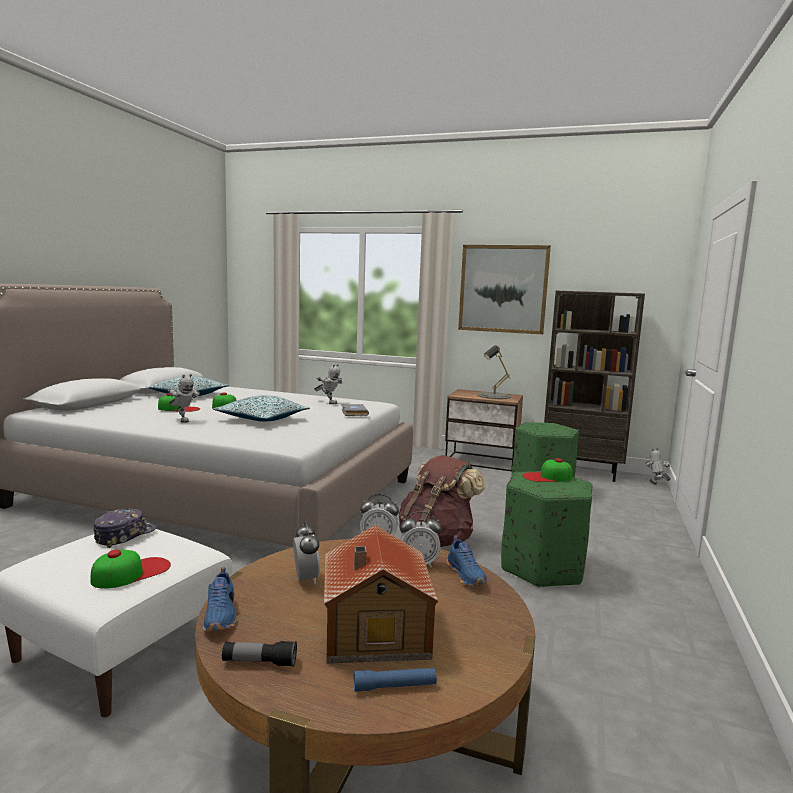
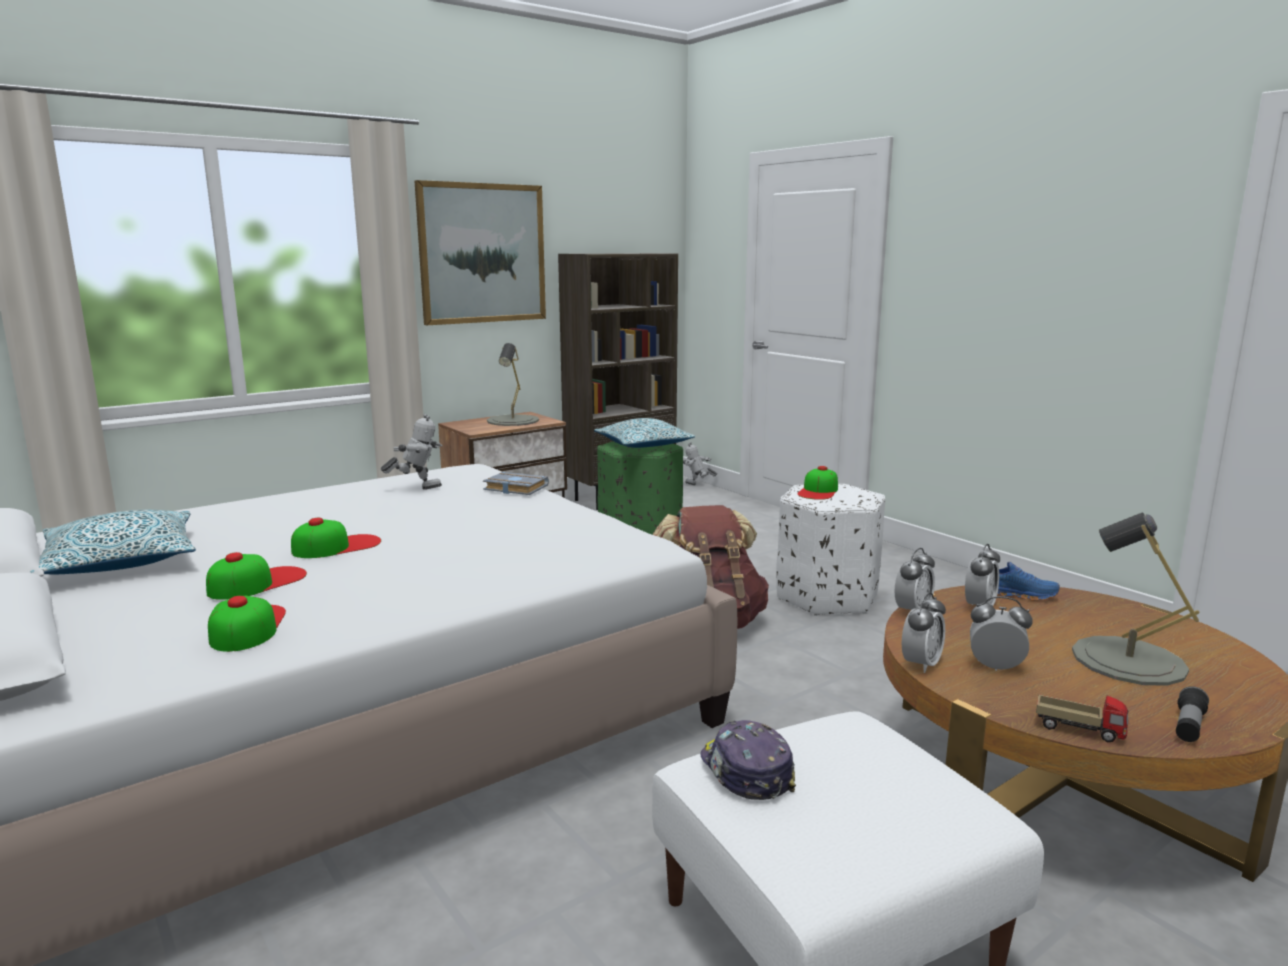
camera: 55 degrees left, 5 degrees up
cap [91,549,171,588] -> cap moved to [208,596,286,652]
toy robot [168,374,200,423] -> none
blue shoe [203,567,237,632] -> toy truck [1036,695,1128,742]
pillow [213,395,310,422] -> pillow moved to [594,418,695,448]
toy house [324,525,438,664] -> grey table lamp [1072,512,1200,686]
blue flashlight [354,668,437,692] -> none
green ottoman [501,471,592,588] -> white ottoman [776,484,885,616]
none -> alarm clock [902,592,946,673]

